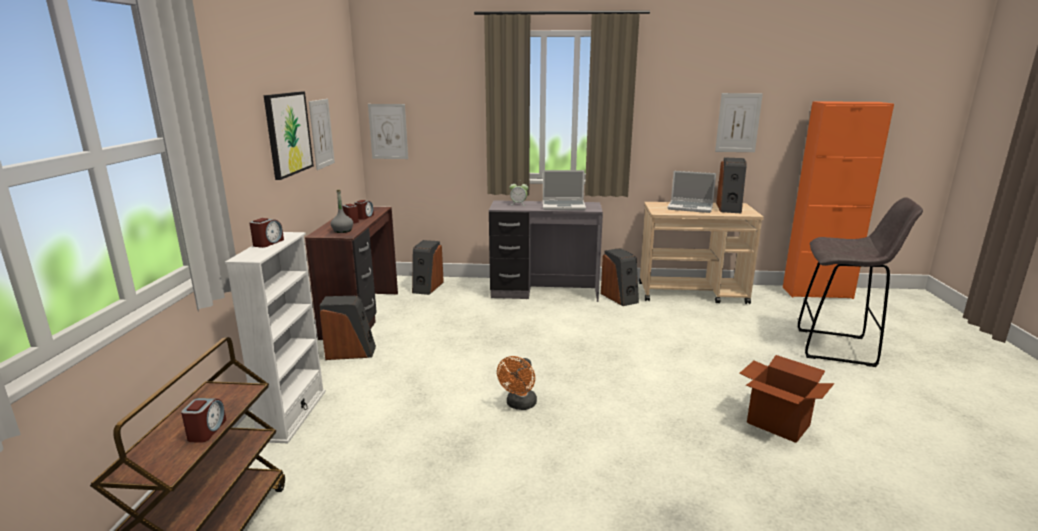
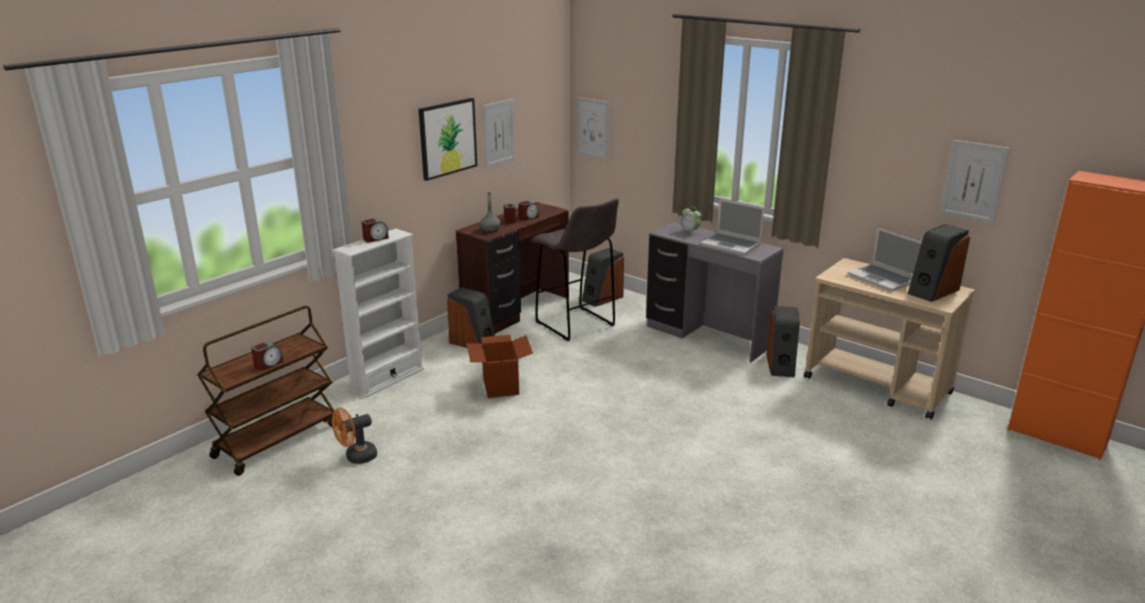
camera: 35 degrees right, 5 degrees up
orange fan [497,356,537,410] -> orange fan moved to [332,408,377,464]
cardboard box [739,355,834,443] -> cardboard box moved to [466,335,533,398]
grey stool [798,197,923,367] -> grey stool moved to [532,198,619,341]

